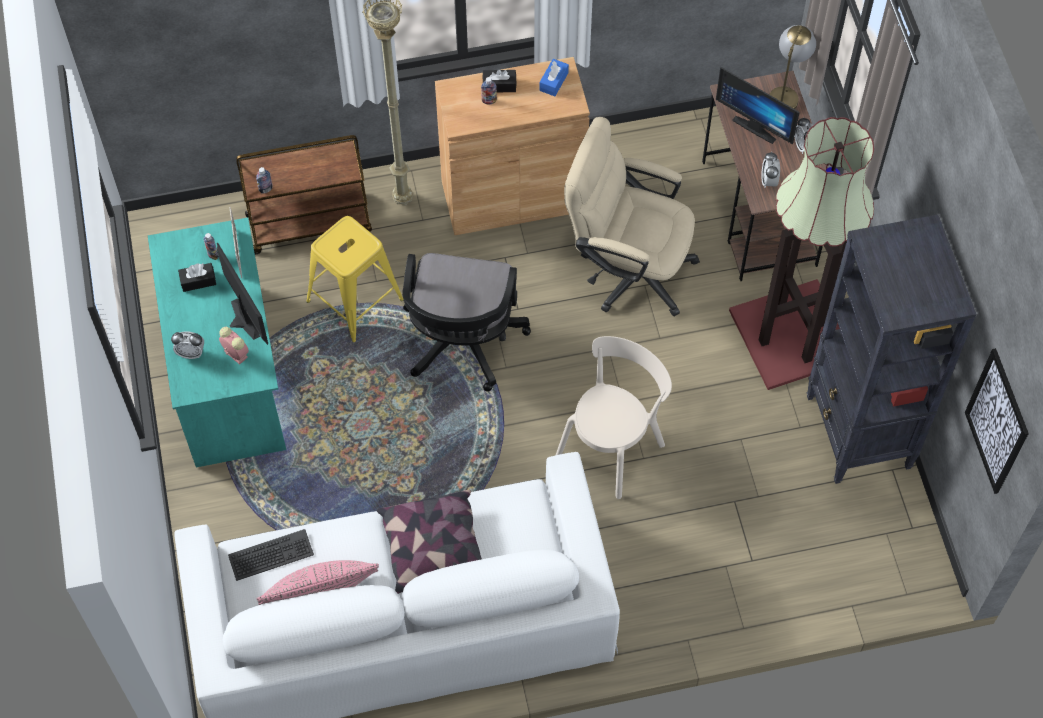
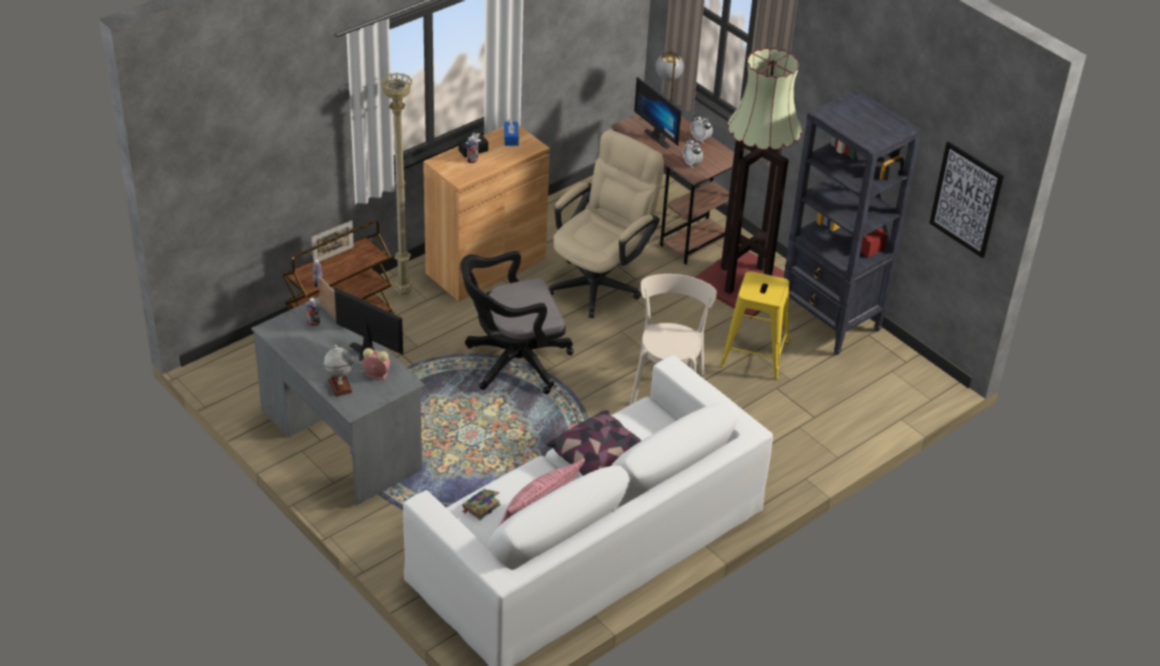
camera: 30 degrees left, 20 degrees down
turquoise desk [148,218,286,467] -> grey desk [251,296,425,506]
alarm clock [171,331,204,359] -> globe [324,345,354,397]
black tissue box [178,263,216,292] -> none
keyboard [228,529,314,581] -> book [462,489,501,520]
yellow stool [306,216,404,342] -> yellow stool moved to [720,271,789,380]
black office chair [402,253,531,392] -> black office chair turned 90 degrees clockwise [461,251,574,394]
beige office chair [564,117,700,316] -> beige office chair turned 135 degrees clockwise [548,129,664,318]
monitor [716,66,800,144] -> monitor turned 45 degrees clockwise [634,77,682,149]
none -> picture frame [312,220,354,264]

